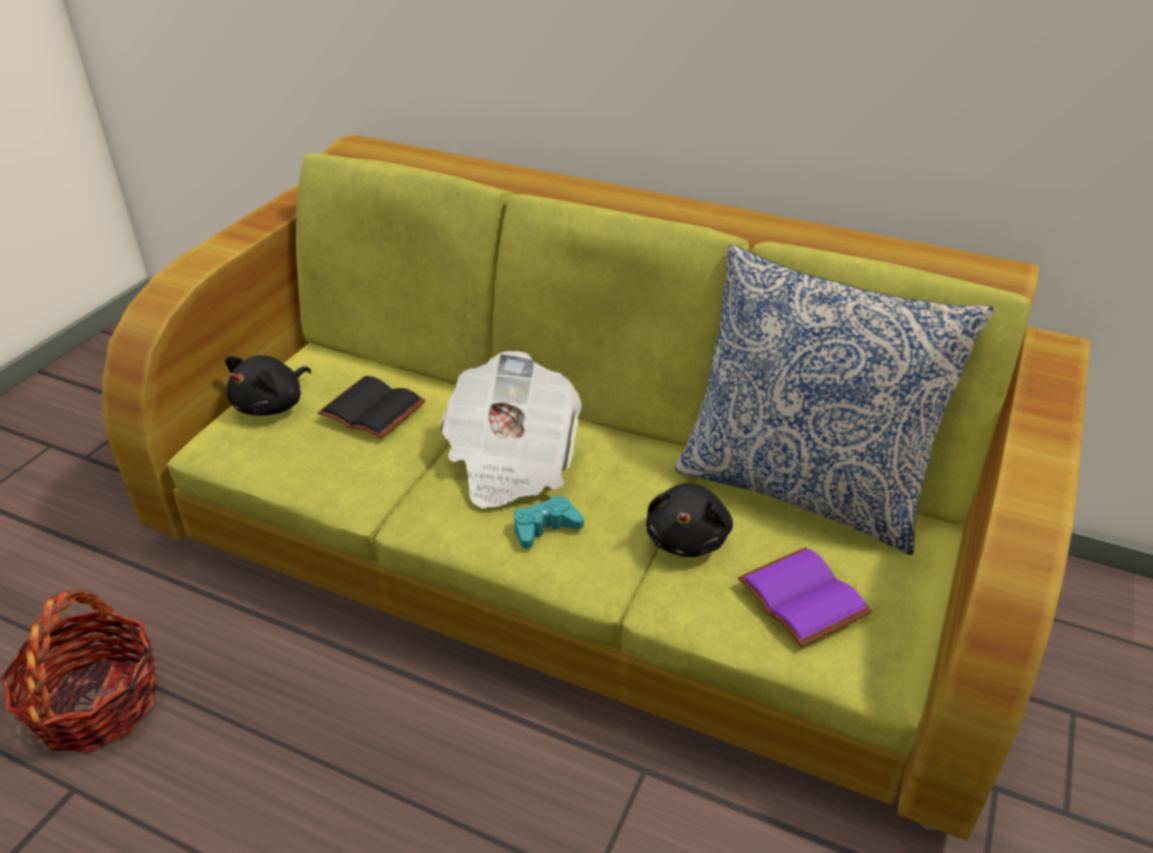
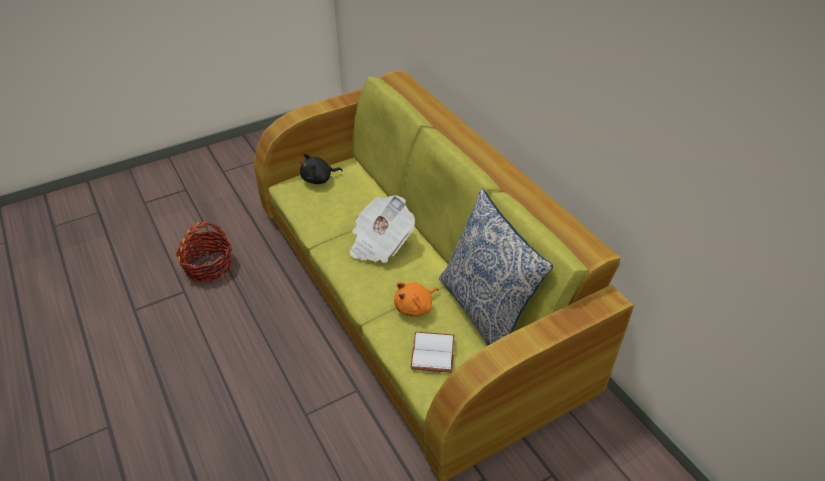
camera: 35 degrees right, 5 degrees up
black book [318,376,426,439] -> none
turquoise game controller [514,495,584,549] -> none
black plush toy [646,483,733,557] -> orange plush toy [394,282,439,317]
purple book [738,547,872,647] -> white book [410,332,455,373]

